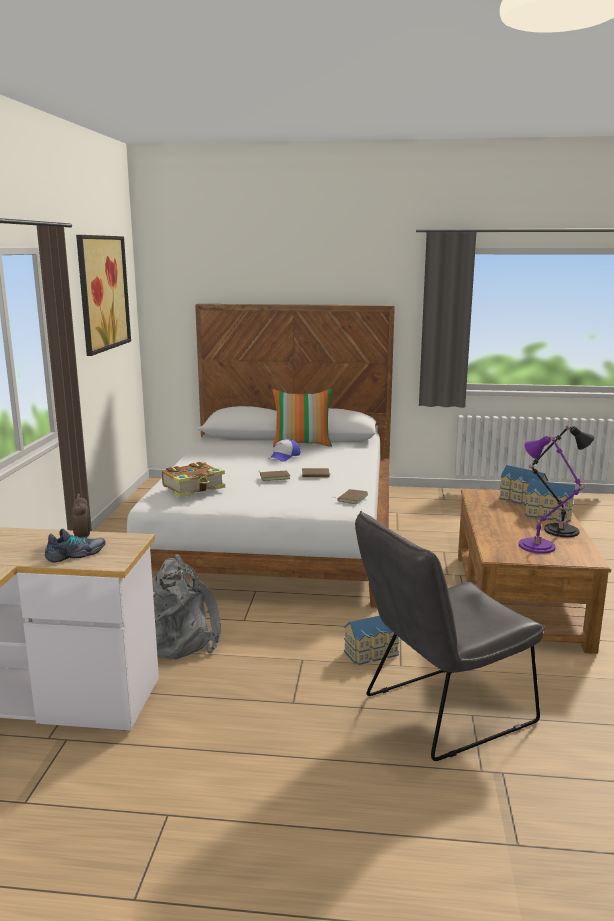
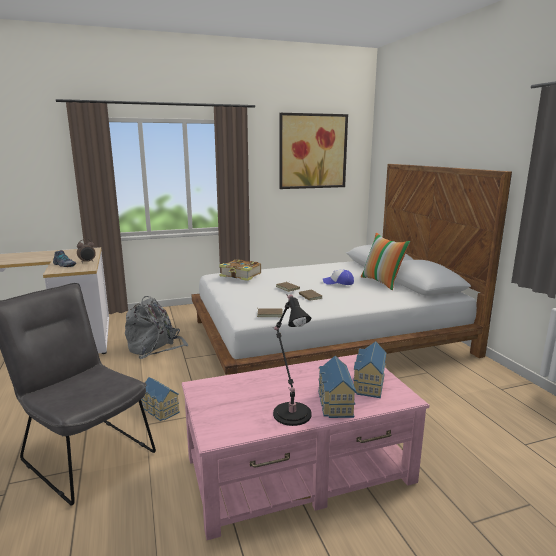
camera: 65 degrees right, 0 degrees up
brown coffee table [458,489,611,654] -> pink coffee table [182,354,430,540]
purple table lamp [519,436,586,554] -> none

